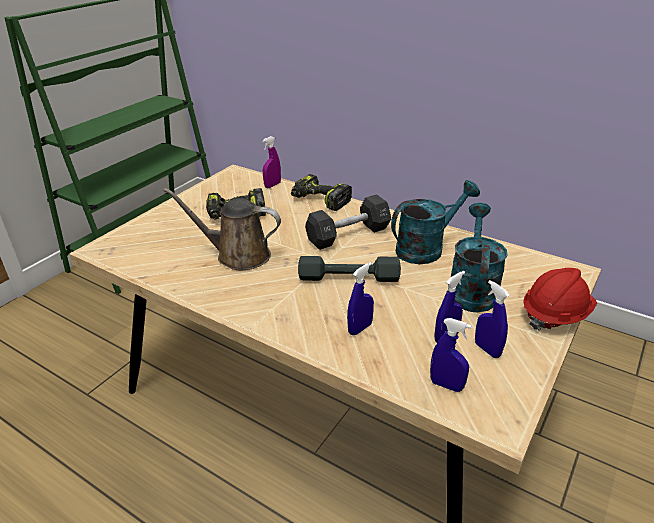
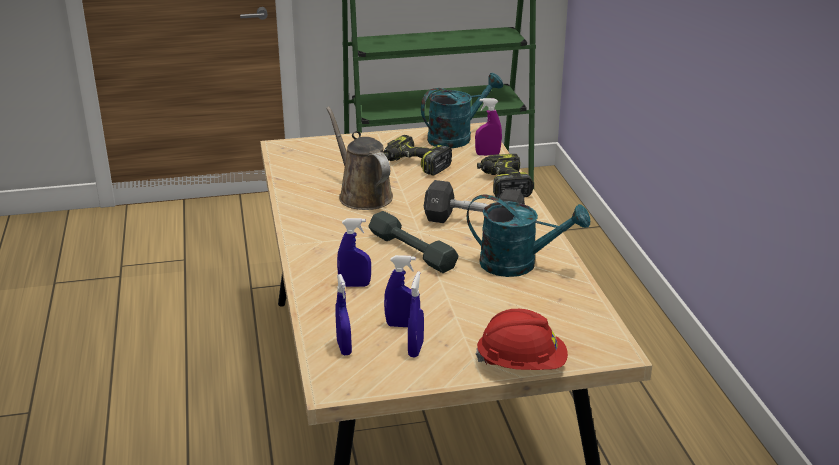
camera: 45 degrees right, 5 degrees down
turquoise watering can [451,203,508,312] -> turquoise watering can moved to [421,73,503,148]

